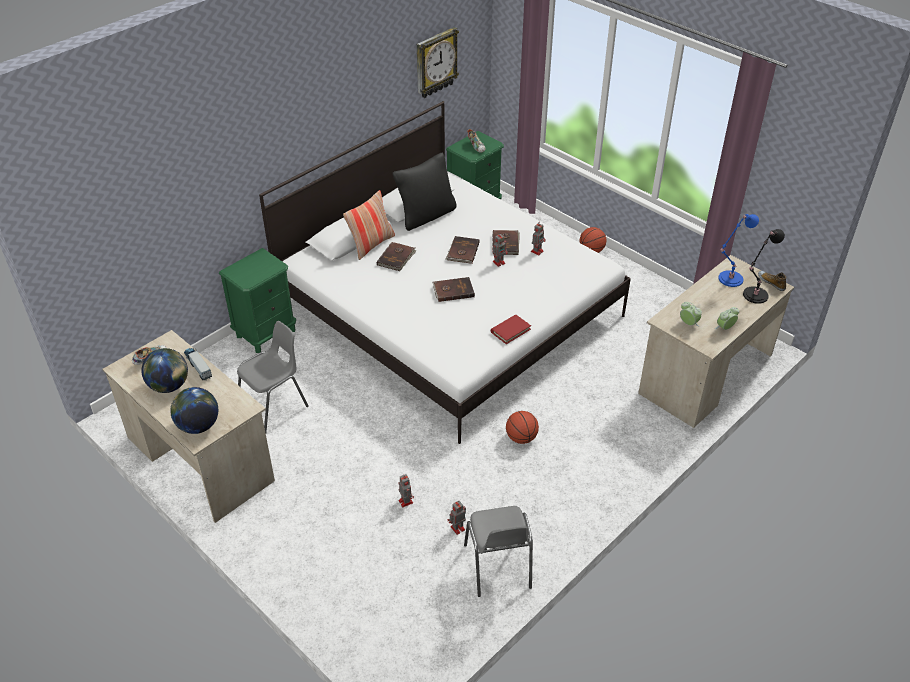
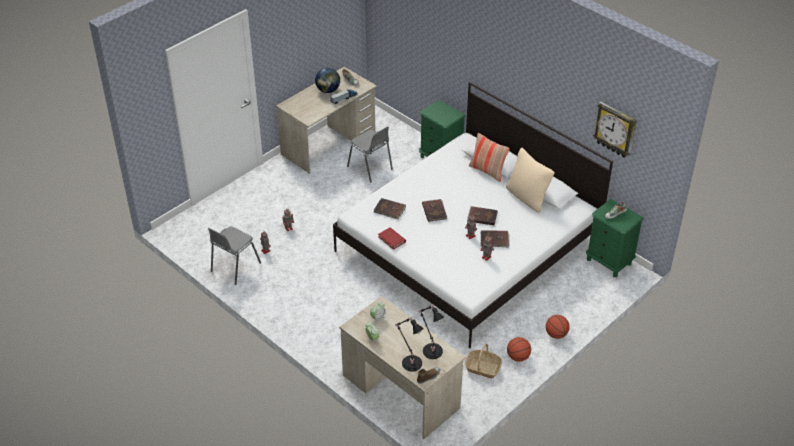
camera: 90 degrees right, 0 degrees up
globe [170,387,218,434] -> none
brown book [377,242,417,271] -> brown book moved to [373,198,406,219]
black pillow [392,153,456,231] -> beige pillow [506,148,555,213]
grey chair [464,506,533,597] -> grey chair turned 45 degrees counterclockwise [208,226,261,285]
basketball [506,411,539,444] -> basketball moved to [507,337,531,362]
blue table lamp [718,214,759,287] -> black table lamp [418,305,444,359]
none -> basket [465,344,502,378]

